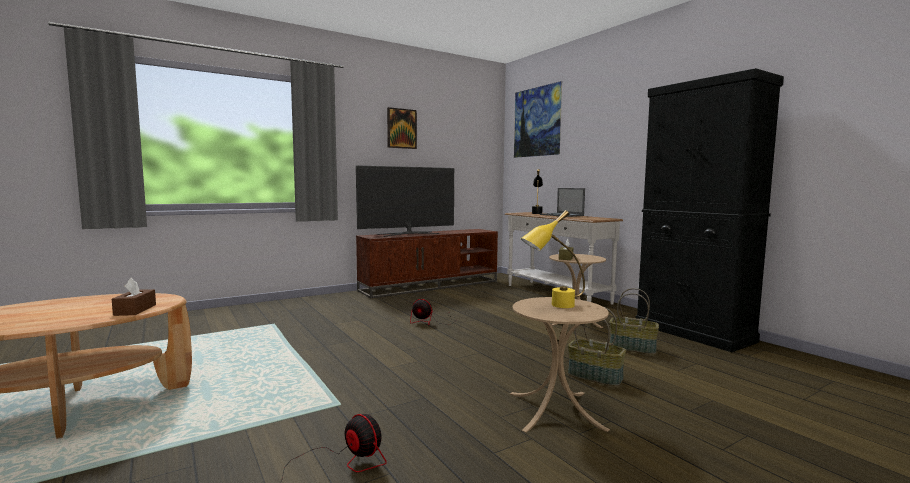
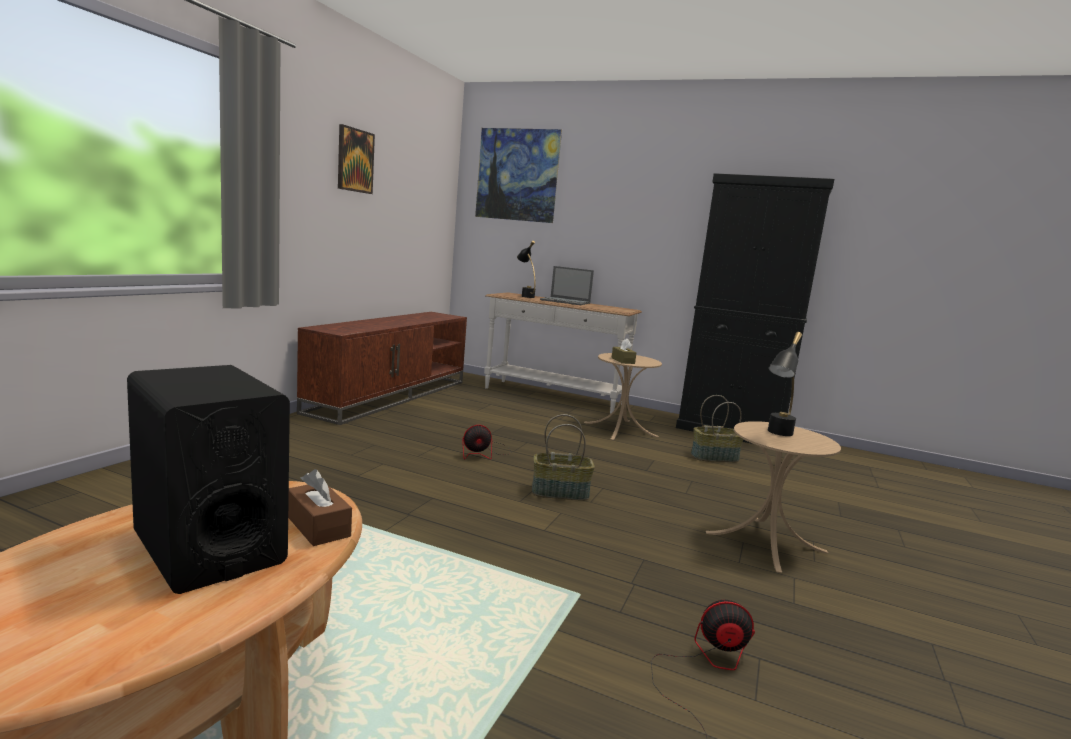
camera: 35 degrees left, 5 degrees up
television [356,165,454,237] -> none
yellow table lamp [521,210,585,308] -> black table lamp [768,332,802,436]
basket [568,307,626,386] -> basket moved to [532,414,595,500]
none -> black speaker [127,365,290,594]

